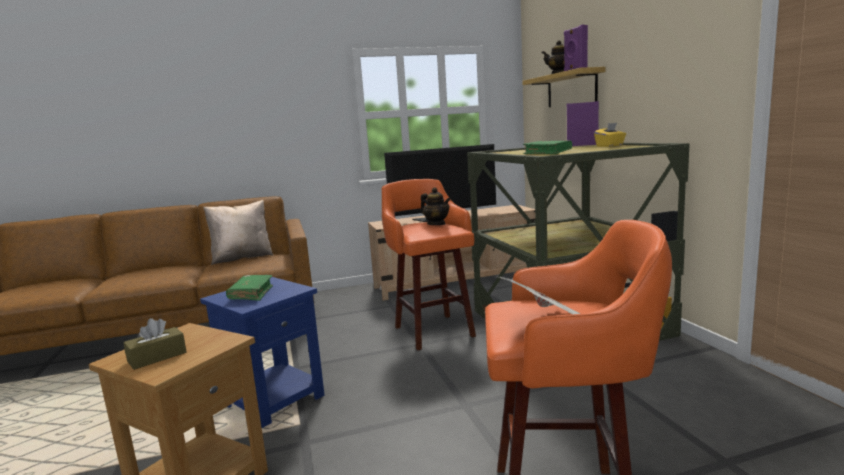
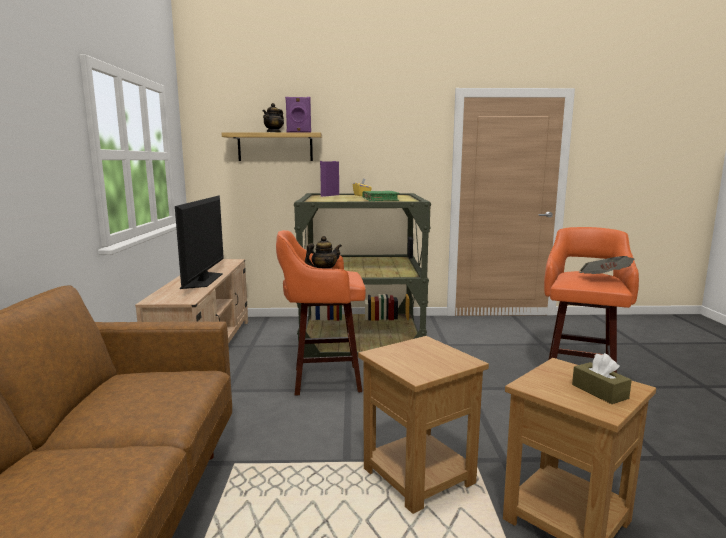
camera: 75 degrees left, 0 degrees up
blue side table [200,277,324,428] -> brown side table [358,336,489,514]
beige pillow [203,200,273,265] -> none
green book [226,275,273,300] -> none

